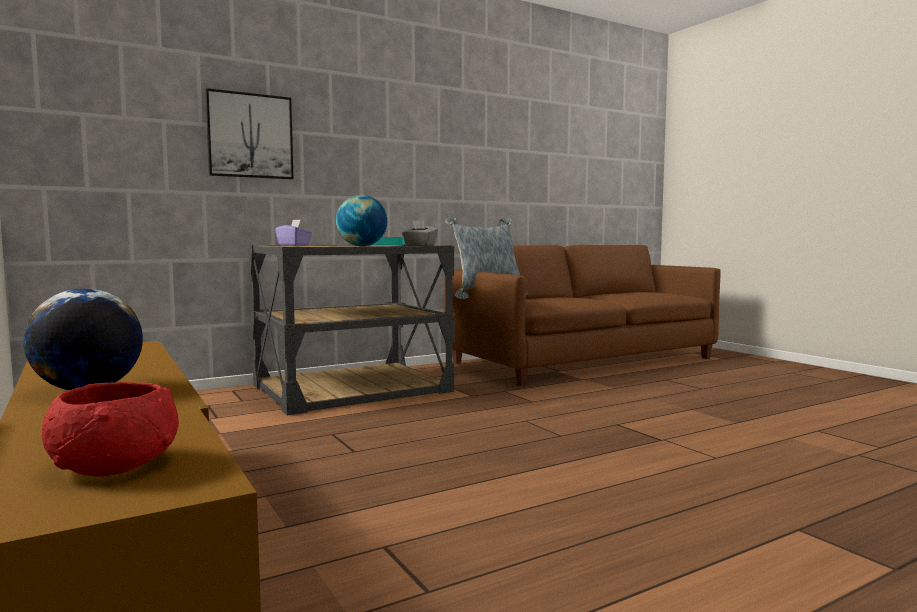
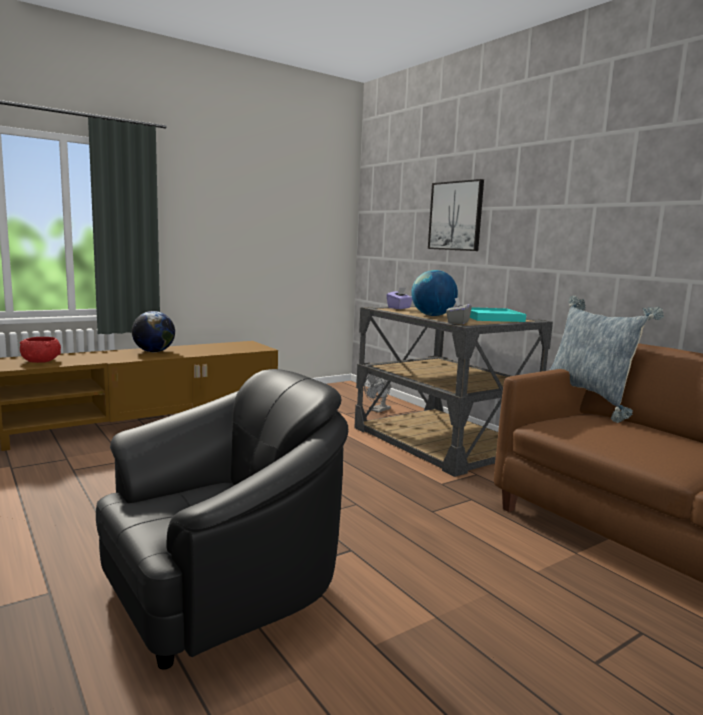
camera: 85 degrees right, 5 degrees up
none -> black armchair [96,369,348,670]
none -> grey fan [364,374,392,413]

